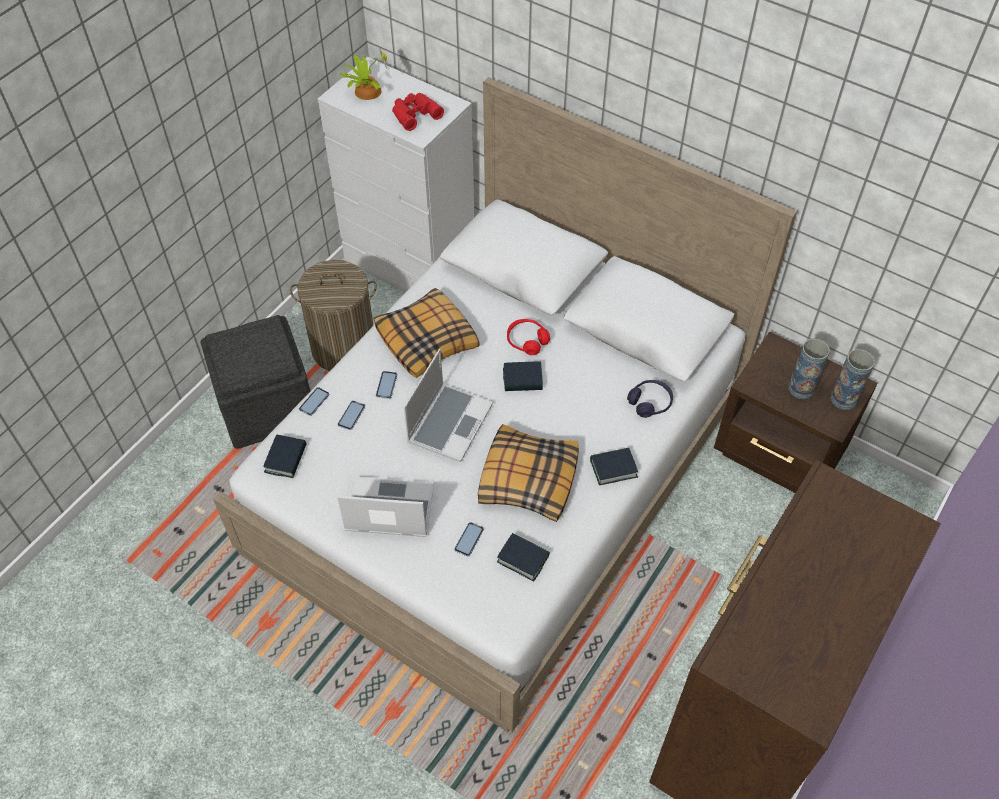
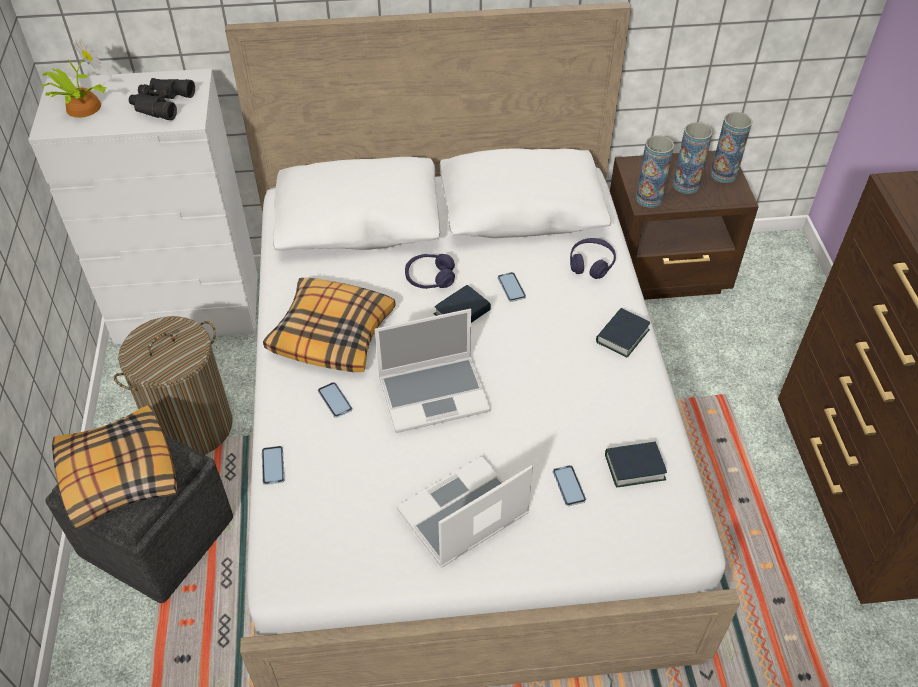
camera: 40 degrees left, 5 degrees down
book [263,434,307,478] -> none
phone [338,401,365,430] -> phone moved to [498,272,526,302]
red binoculars [392,93,444,131] -> black binoculars [129,78,195,120]
laptop [404,349,493,462] -> laptop turned 90 degrees clockwise [375,309,491,433]
pillow [478,424,579,522] -> pillow moved to [52,405,177,530]
red headphones [507,319,550,355] -> purple headphones [405,254,455,289]
none -> vase [636,135,674,208]

